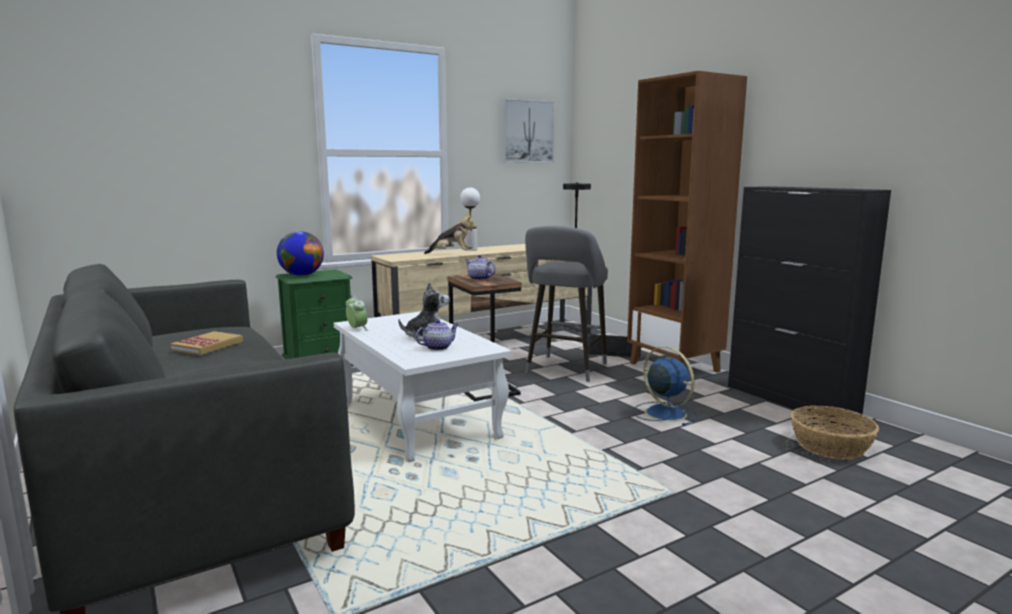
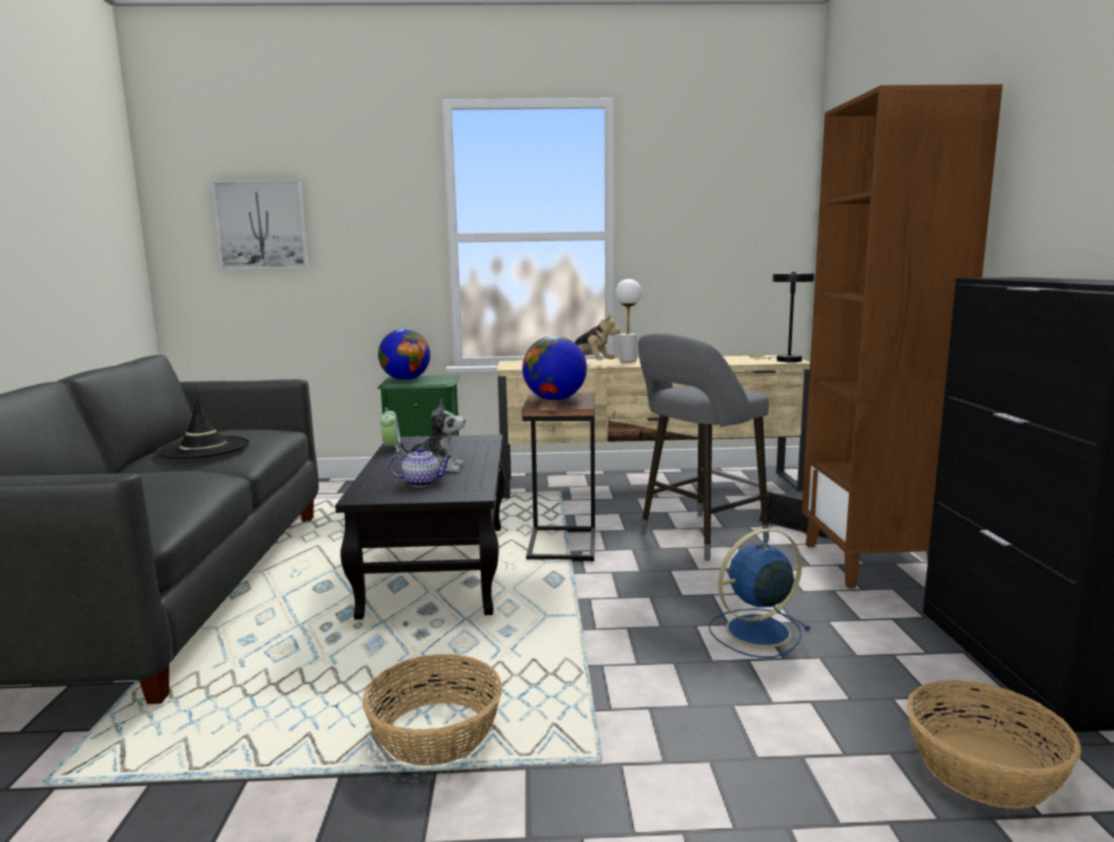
camera: 30 degrees right, 0 degrees up
book [170,331,243,355] -> black hat [156,397,249,459]
white coffee table [334,311,512,462] -> black coffee table [335,434,505,620]
teapot [465,255,496,280] -> globe [522,336,587,400]
picture [502,98,555,163] -> picture moved to [211,180,308,269]
blue fan [633,346,698,426] -> blue fan turned 105 degrees counterclockwise [709,528,811,658]
none -> basket [362,654,502,766]

